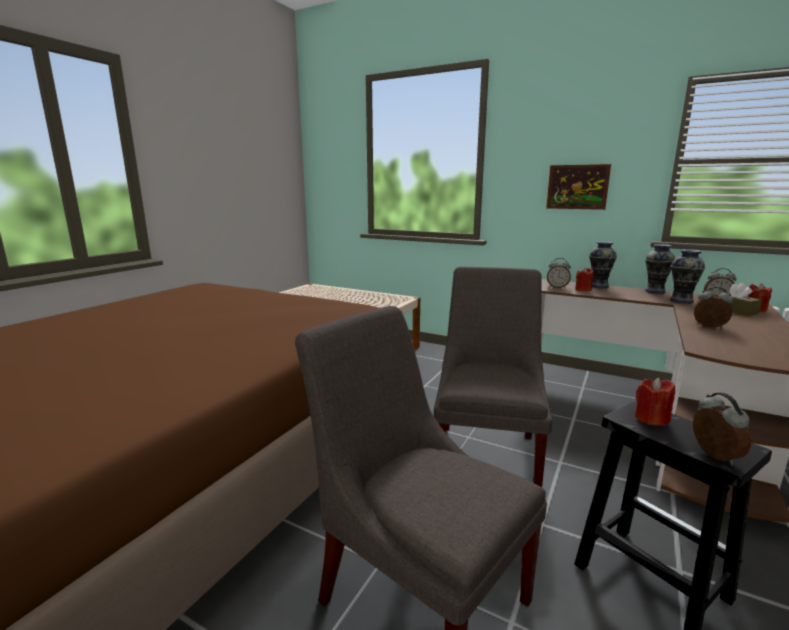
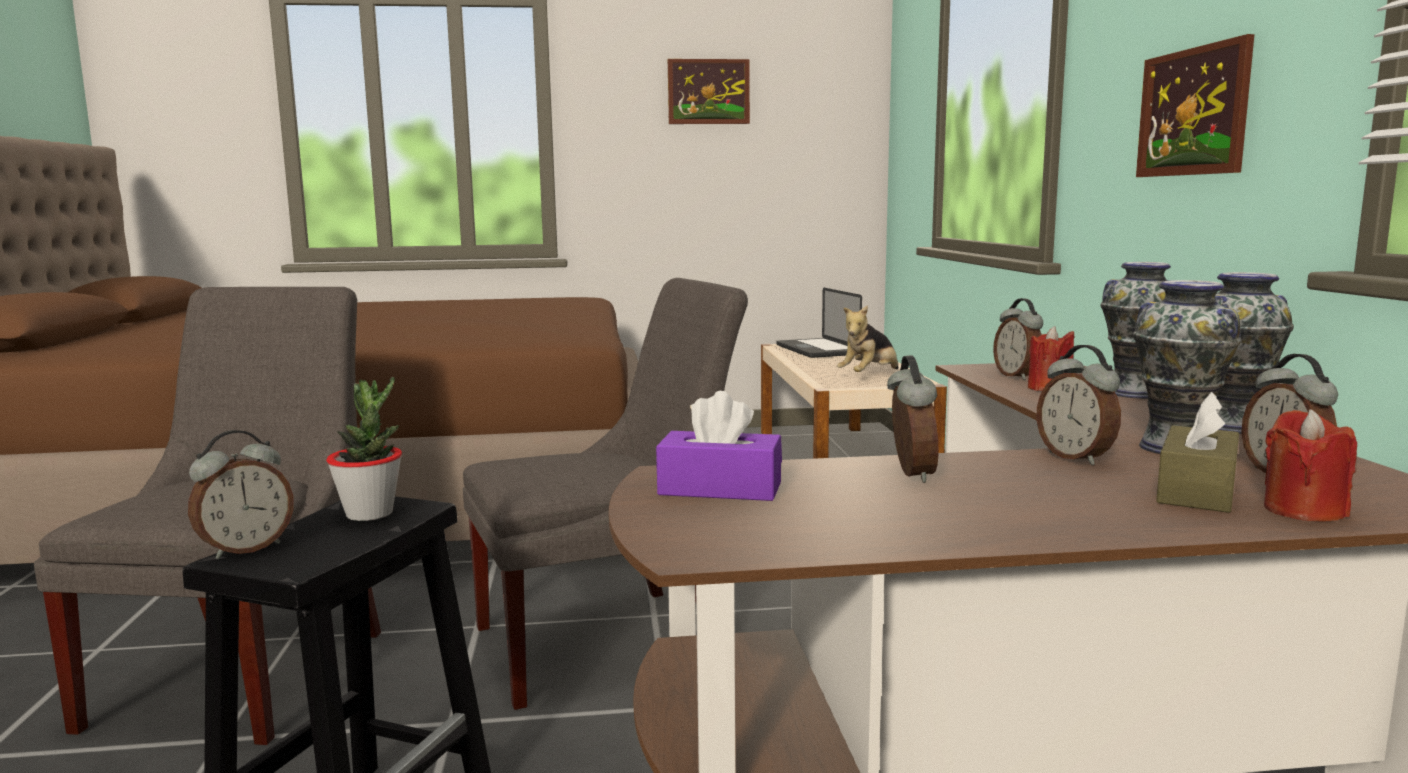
camera: 55 degrees right, 5 degrees down
red candle [635,377,675,426] -> potted plant [326,377,402,521]
none -> purple tissue box [656,391,782,501]
none -> picture [668,59,750,124]
none -> laptop [776,288,862,358]
none -> plush toy [837,305,898,372]
none -> alarm clock [1037,345,1121,465]

